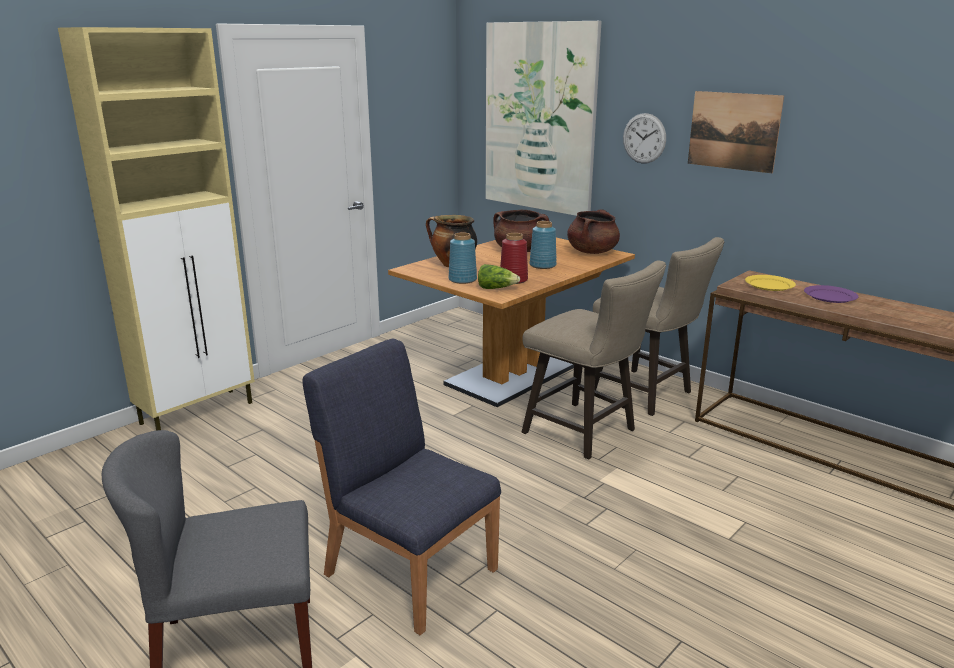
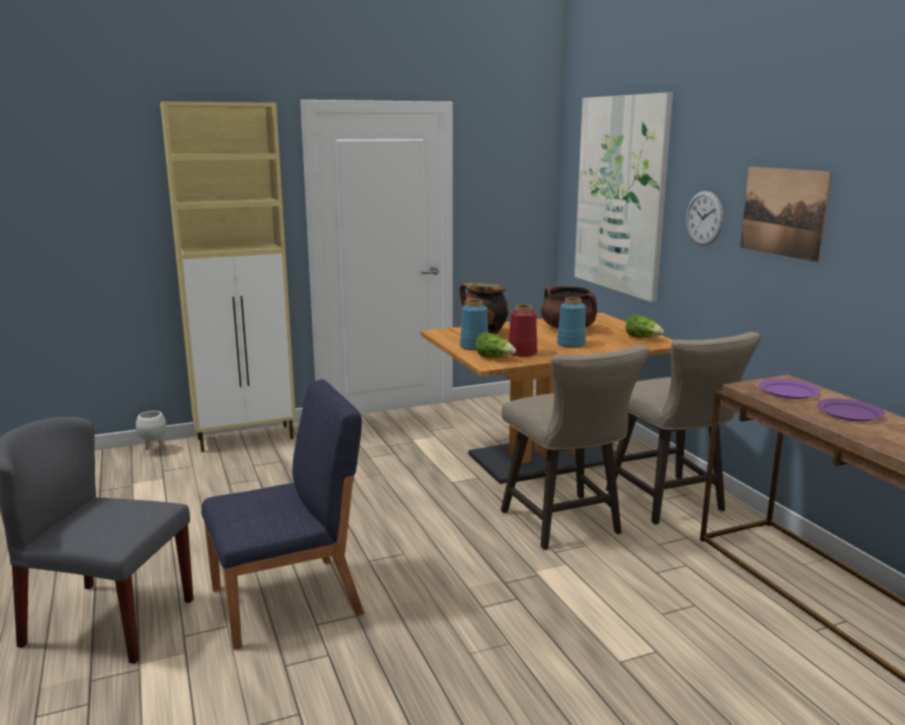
camera: 25 degrees right, 5 degrees down
blue chair [303,338,501,635] -> blue chair turned 90 degrees clockwise [201,379,364,650]
brown cooking pot [567,209,620,254] -> lettuce [626,314,664,338]
yellow plate [745,275,796,291] -> purple plate [759,379,821,399]
none -> white planter [136,411,167,456]

